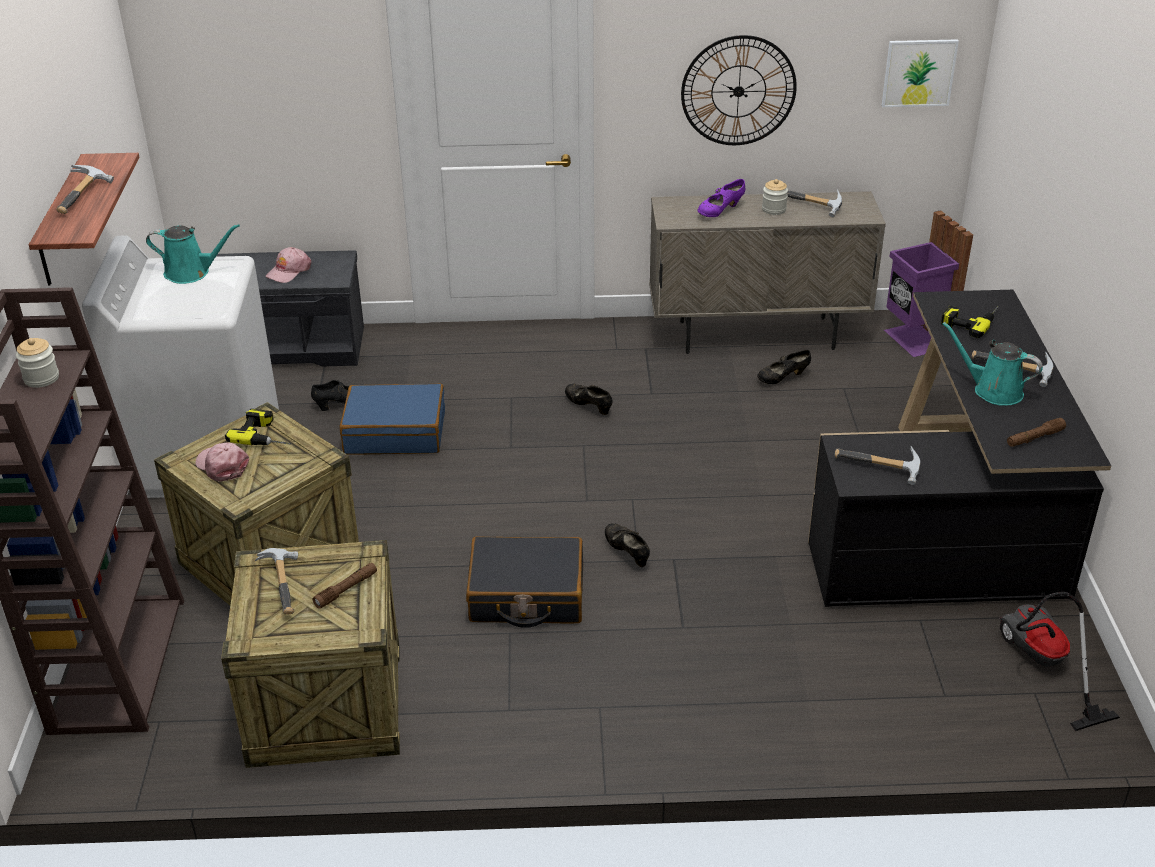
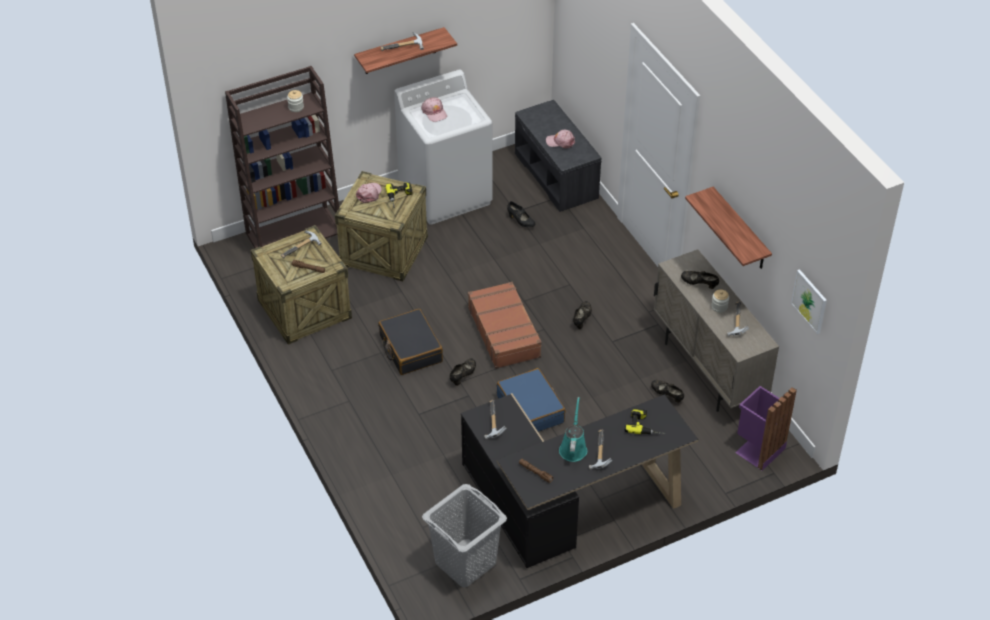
camera: 65 degrees right, 10 degrees up
turquoise watering can [146,224,240,284] -> none
blue suitcase [340,384,445,455] -> blue suitcase moved to [497,368,566,432]
wall clock [681,35,797,145] -> shelf [685,187,772,269]
purple shoe [698,179,745,217] -> black shoe [681,271,719,289]
vacuum cleaner [999,592,1120,731] -> grey laundry basket [422,484,507,587]
none -> pink cap [421,97,447,122]
none -> brown suitcase [468,282,542,369]

